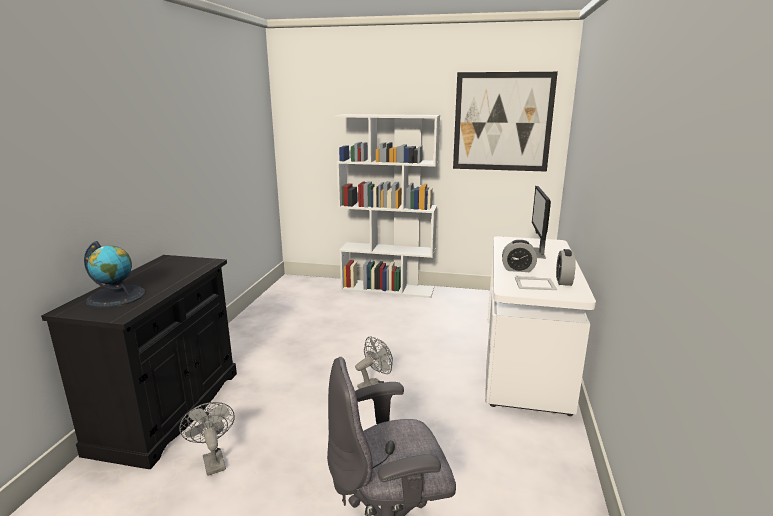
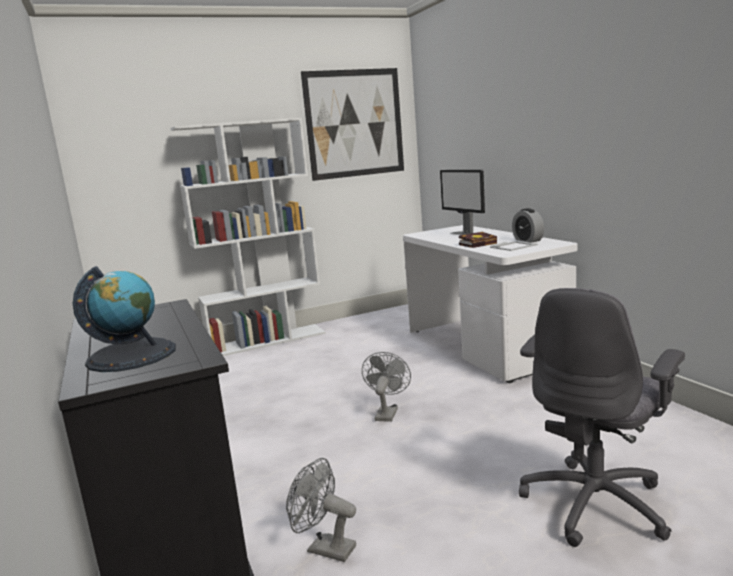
camera: 35 degrees left, 5 degrees down
alarm clock [502,240,537,272] -> book [459,232,497,248]

